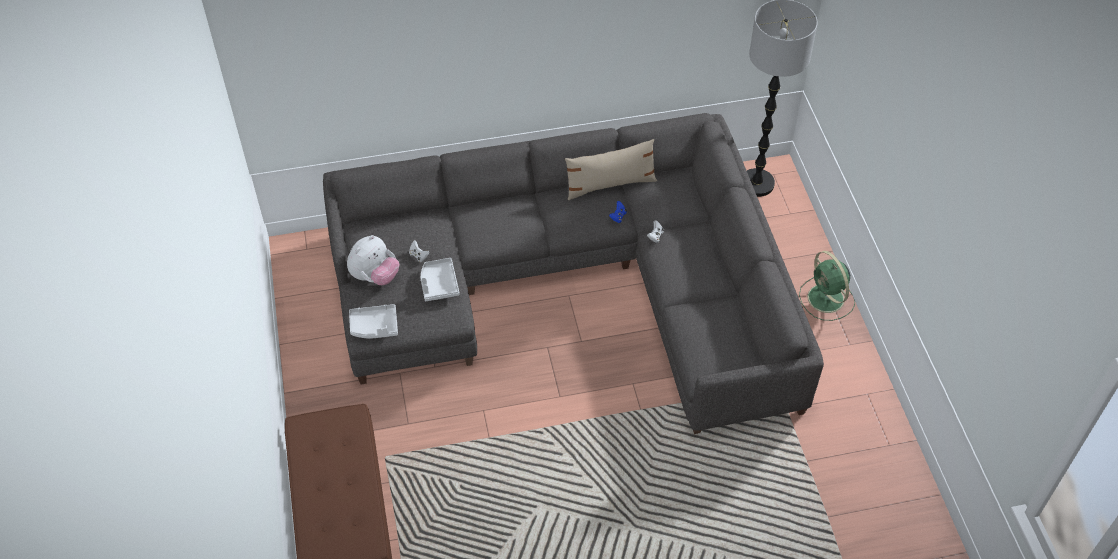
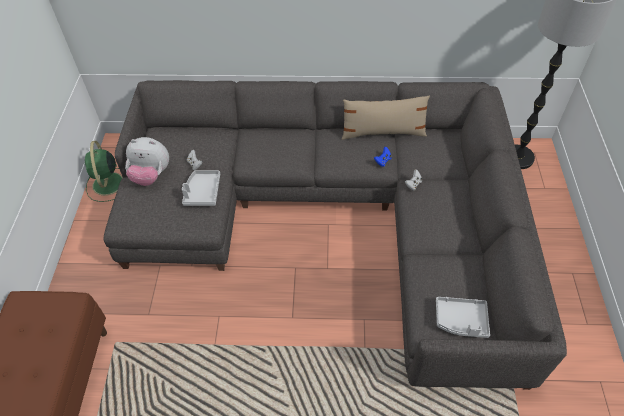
camera: 15 degrees right, 0 degrees up
plush toy [347,235,399,285] -> plush toy turned 45 degrees clockwise [125,137,169,186]
grey tray [349,304,398,338] -> grey tray moved to [436,297,490,338]
green fan [799,251,855,321] -> green fan moved to [85,141,123,202]

